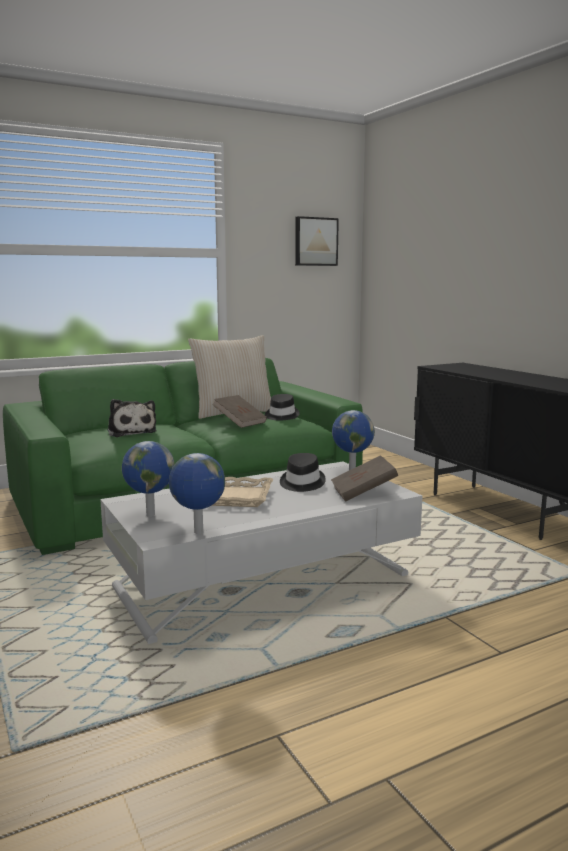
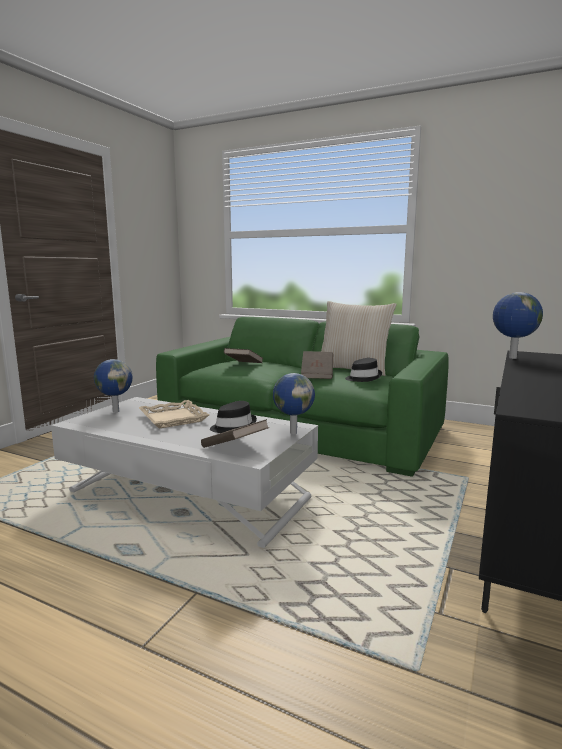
camera: 55 degrees right, 0 degrees up
plush toy [108,399,157,437] -> brown book [224,348,263,363]
globe [169,453,225,534] -> globe moved to [493,292,543,359]
picture [295,216,339,266] -> none

